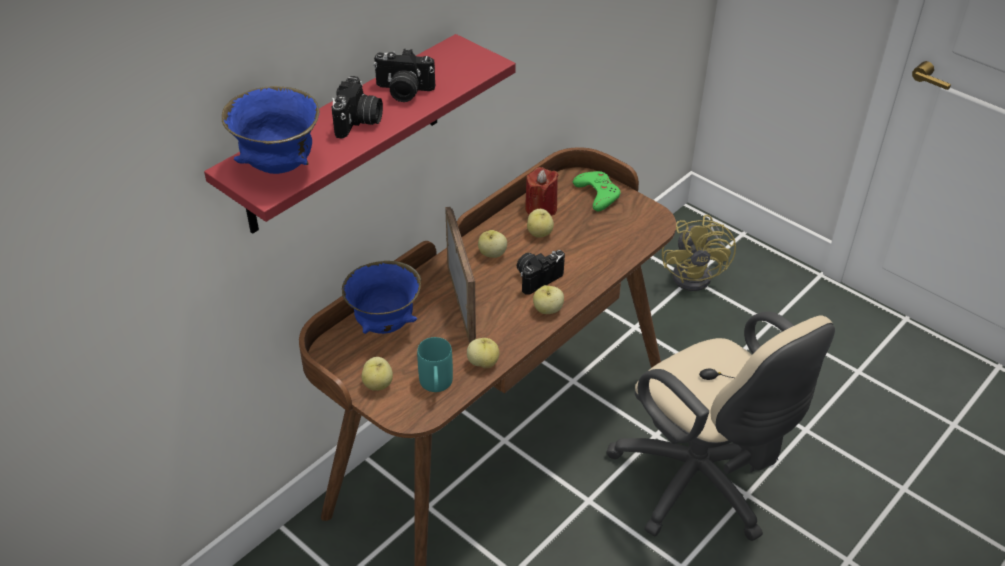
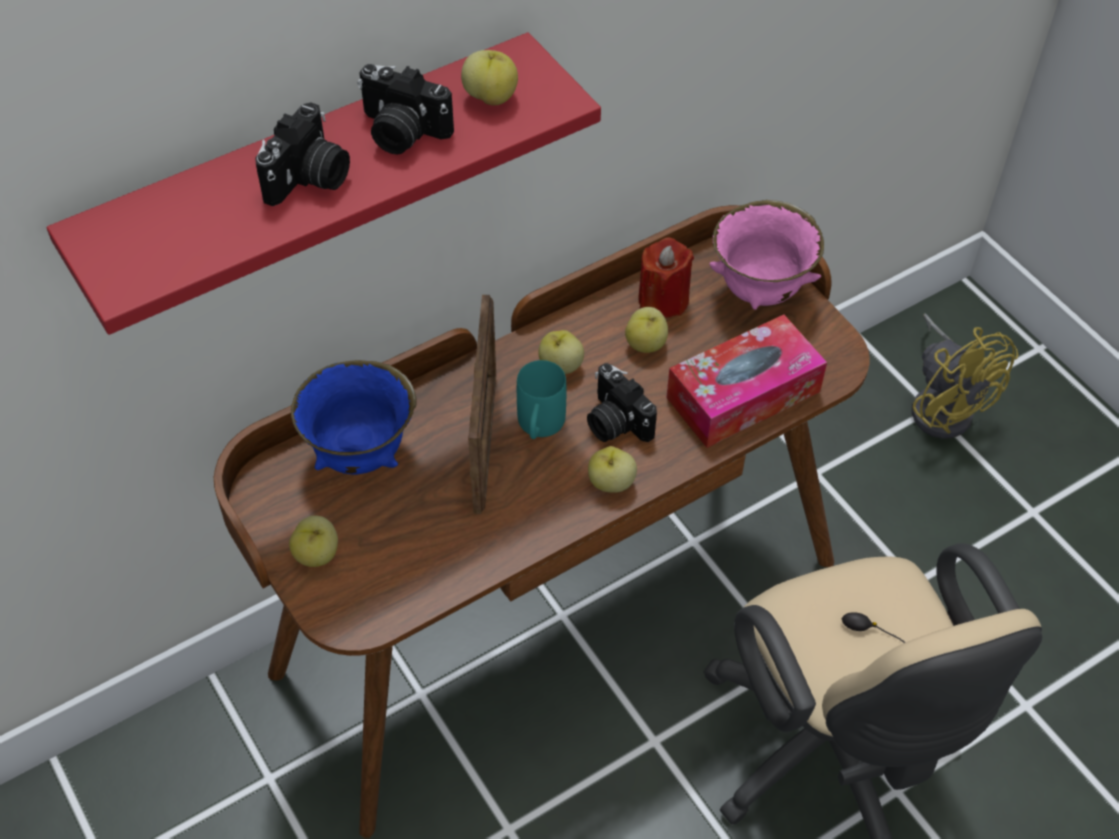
camera: 15 degrees right, 10 degrees up
blue bowl [222,86,320,174] -> none
turquoise mug [417,337,453,392] -> turquoise mug moved to [517,360,566,439]
apple [467,338,499,369] -> apple moved to [461,50,518,105]
camera [517,250,565,295] -> camera turned 105 degrees counterclockwise [587,363,657,442]
green game controller [573,171,620,212] -> pink bowl [709,200,824,310]
yellow fan [662,215,736,291] -> yellow fan turned 45 degrees counterclockwise [911,313,1018,439]
none -> tissue box [666,315,827,448]

